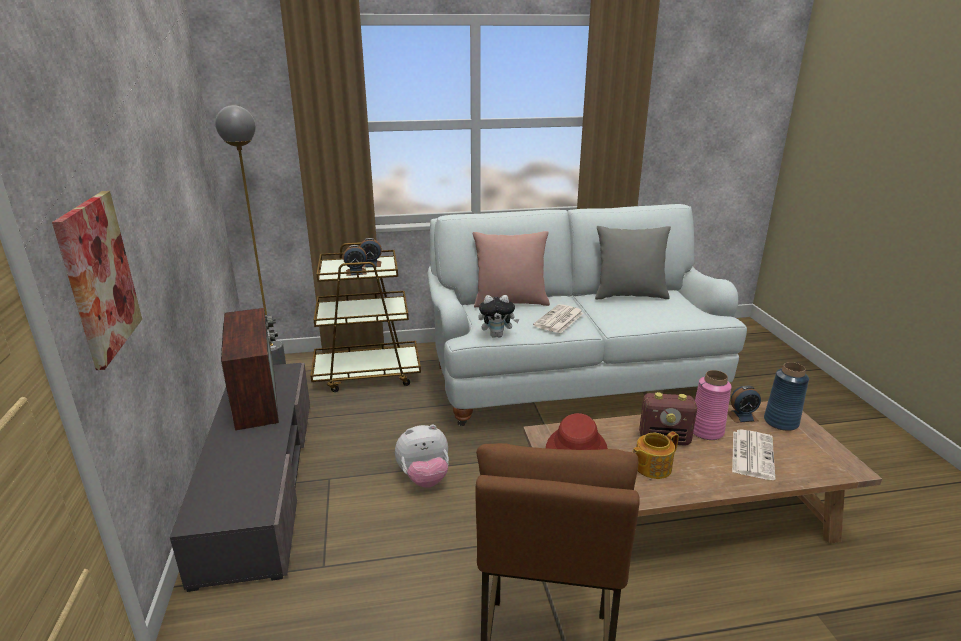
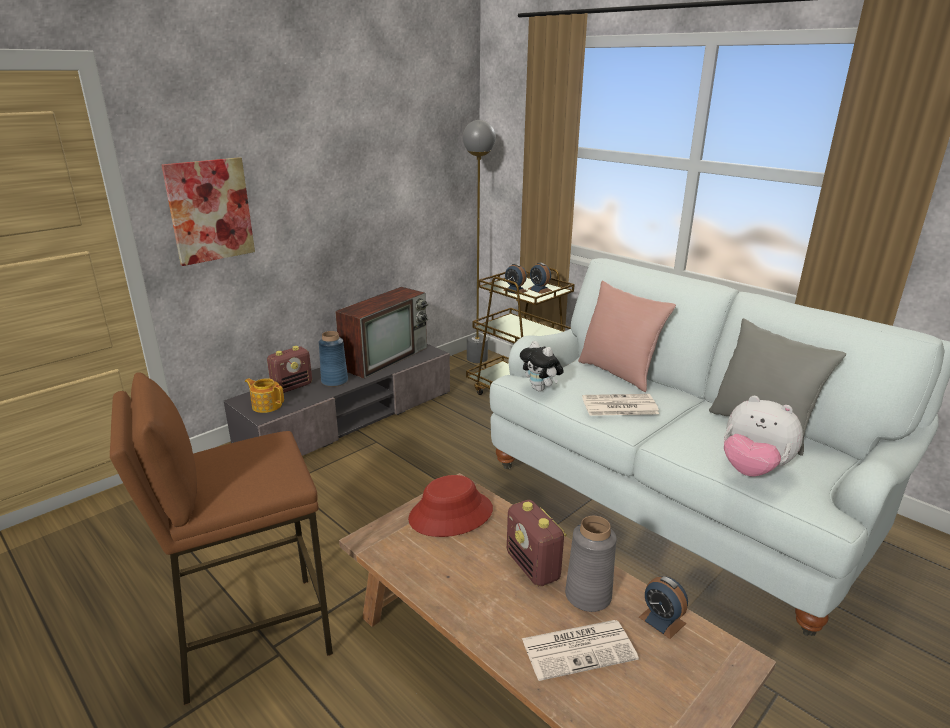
camera: 55 degrees right, 0 degrees up
plush toy [395,425,449,488] -> plush toy moved to [724,396,803,477]
teapot [632,431,679,479] -> teapot moved to [245,378,284,413]
pink vase [693,370,732,440] -> grey vase [565,516,617,612]
blue vase [764,362,809,431] -> blue vase moved to [319,331,348,387]
none -> radio [267,346,312,393]

